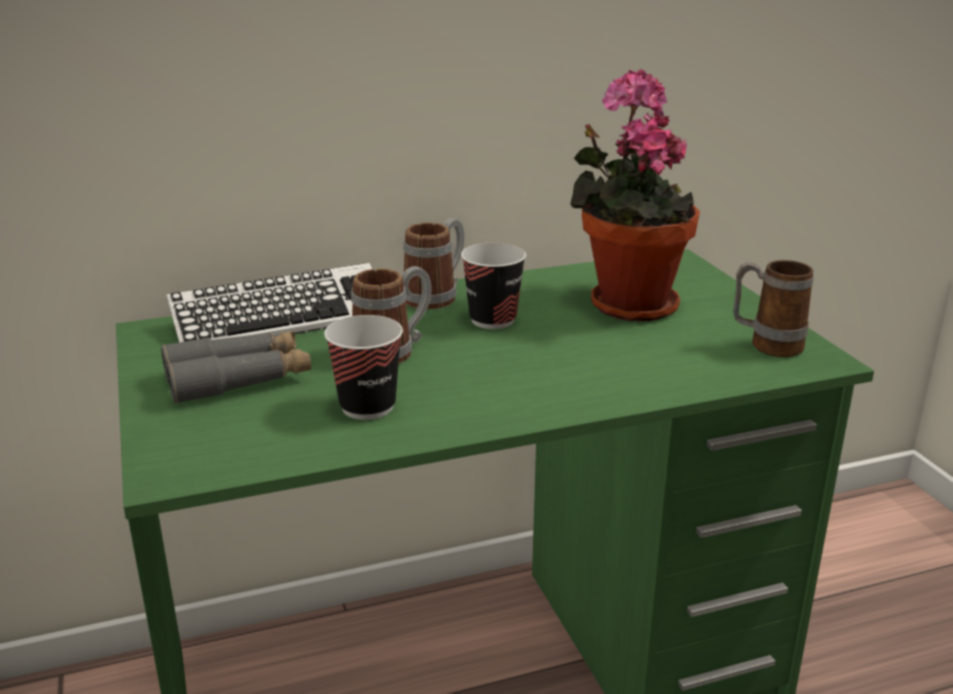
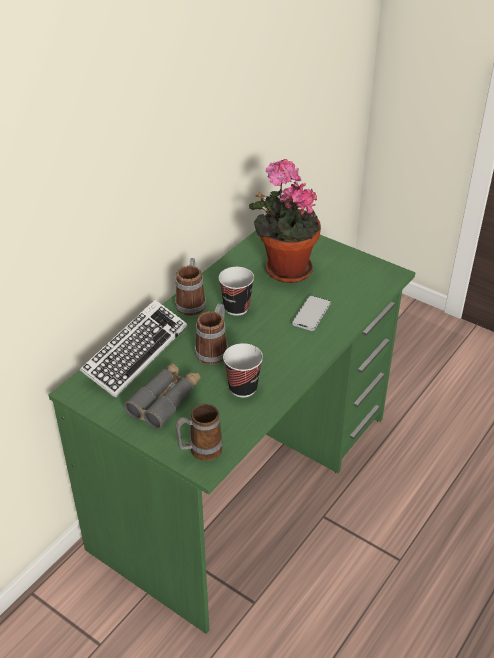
camera: 35 degrees left, 15 degrees up
mug [733,260,814,357] -> mug moved to [175,404,223,461]
none -> phone [292,295,331,331]

